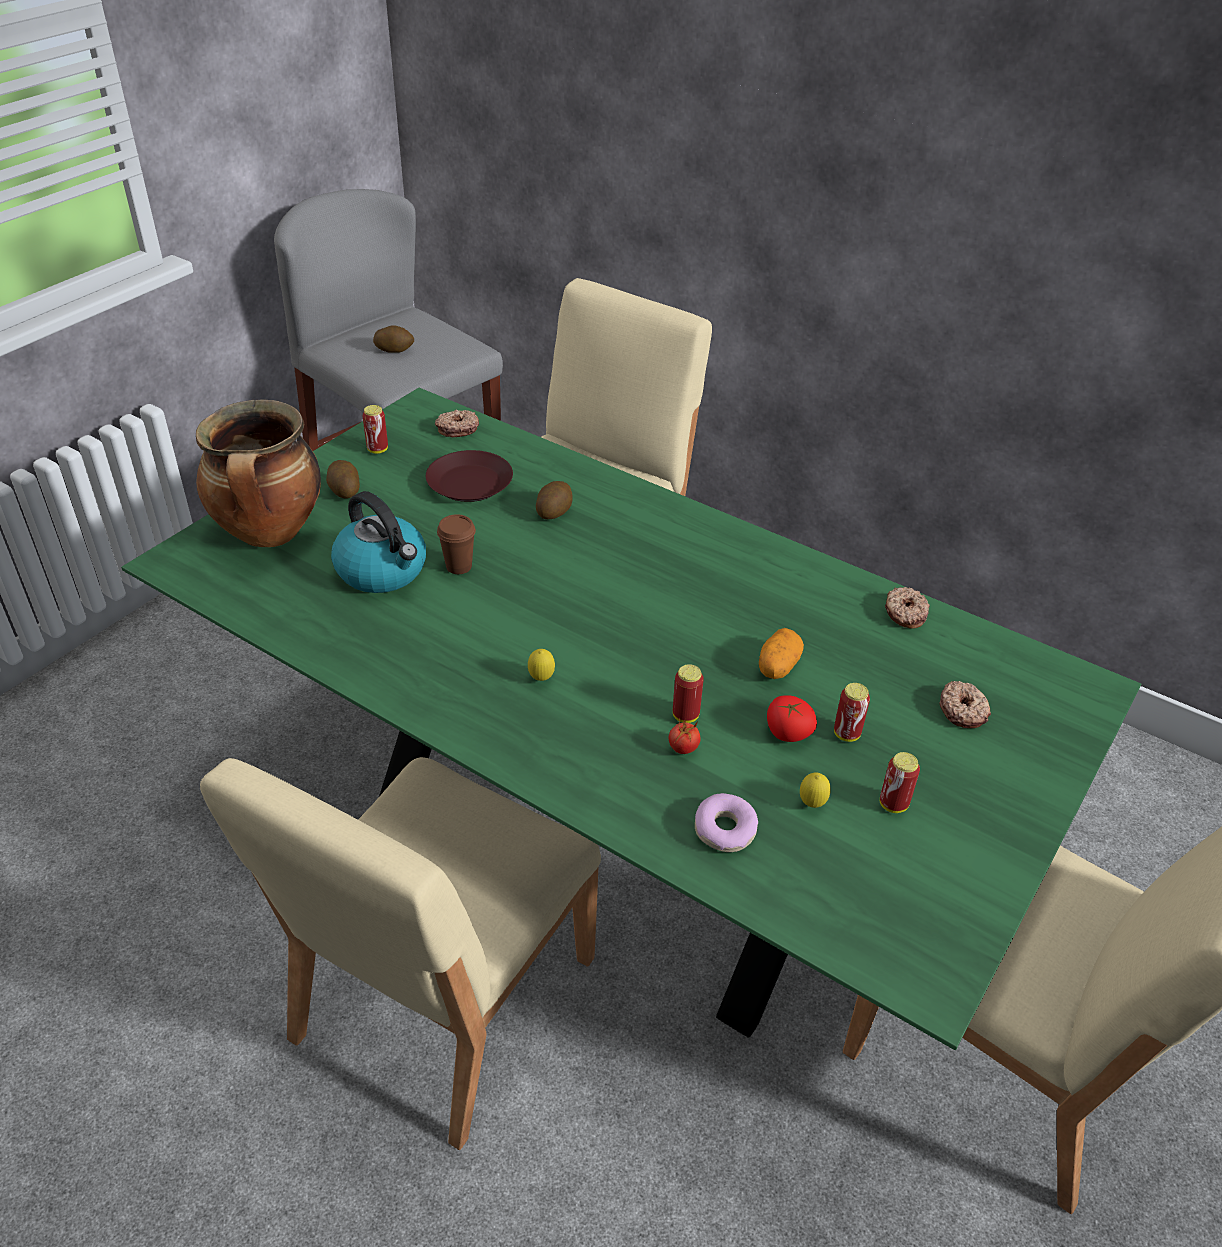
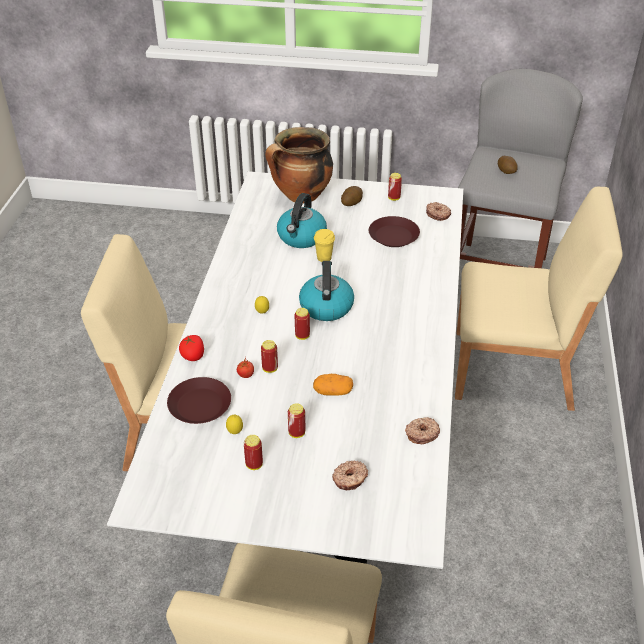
camera: 65 degrees right, 0 degrees up
green dining table [121,388,1142,1050] -> white dining table [107,171,463,569]
brown cup [437,514,476,574] -> yellow cup [314,229,335,262]
potato [536,481,572,519] -> none
donut [695,793,758,852] -> brown plate [167,377,231,424]
tomato [767,695,817,742] -> tomato moved to [179,335,204,361]
none -> can [295,308,310,340]
none -> kettle [299,261,354,321]

